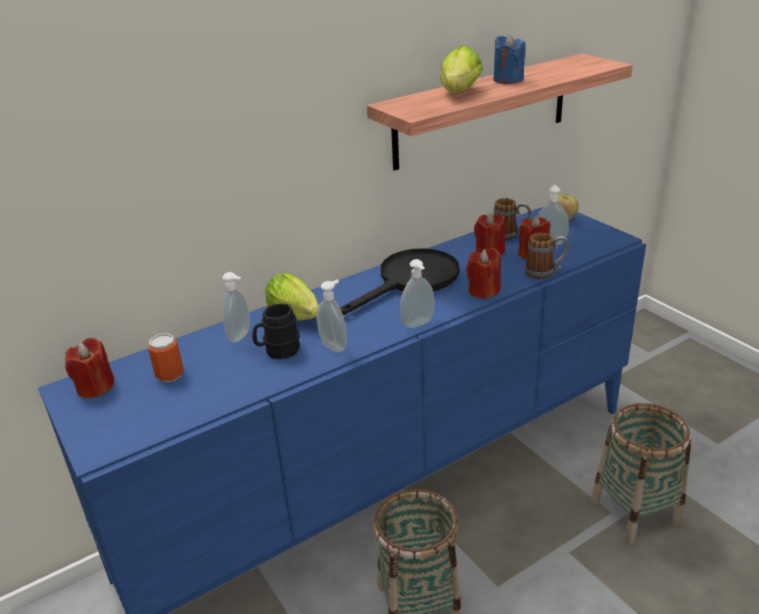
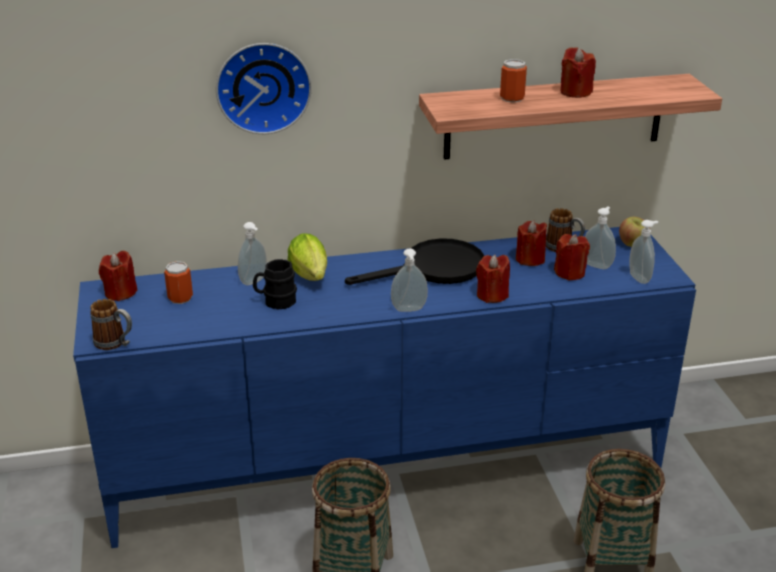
camera: 20 degrees right, 0 degrees up
soap dispenser [317,280,347,352] -> soap dispenser moved to [629,220,658,284]
lettuce [441,46,483,92] -> can [500,59,527,103]
blue candle [493,34,525,84] -> red candle [560,47,596,98]
mug [525,232,569,279] -> mug moved to [90,299,132,350]
none -> wall clock [216,43,312,134]

